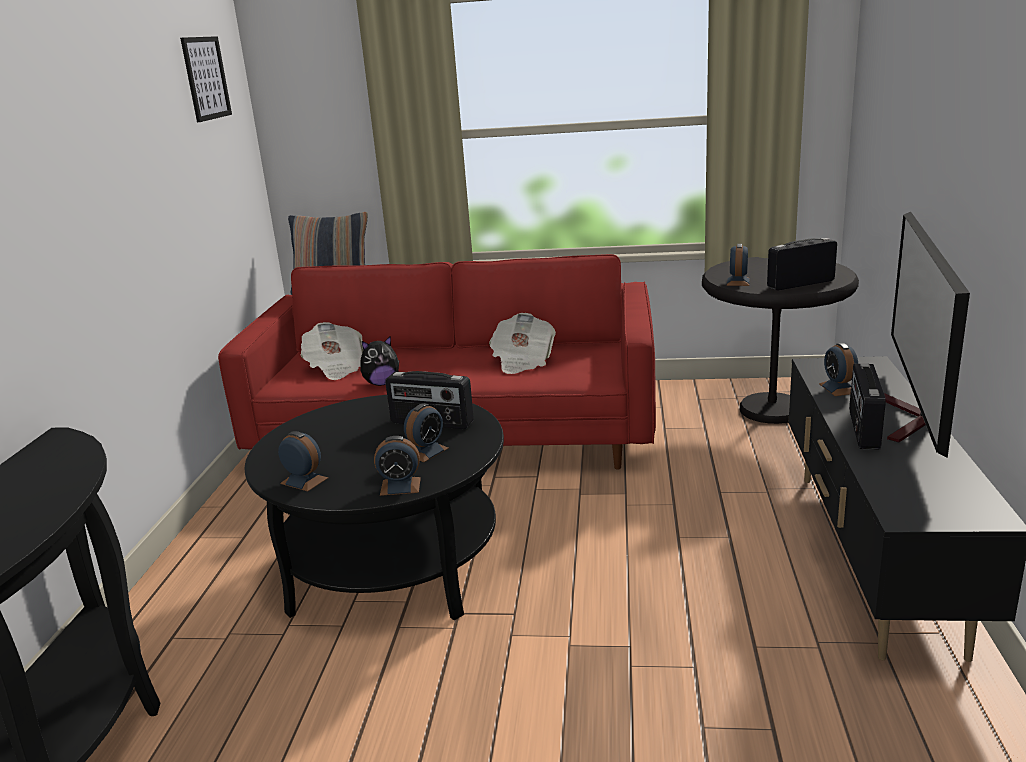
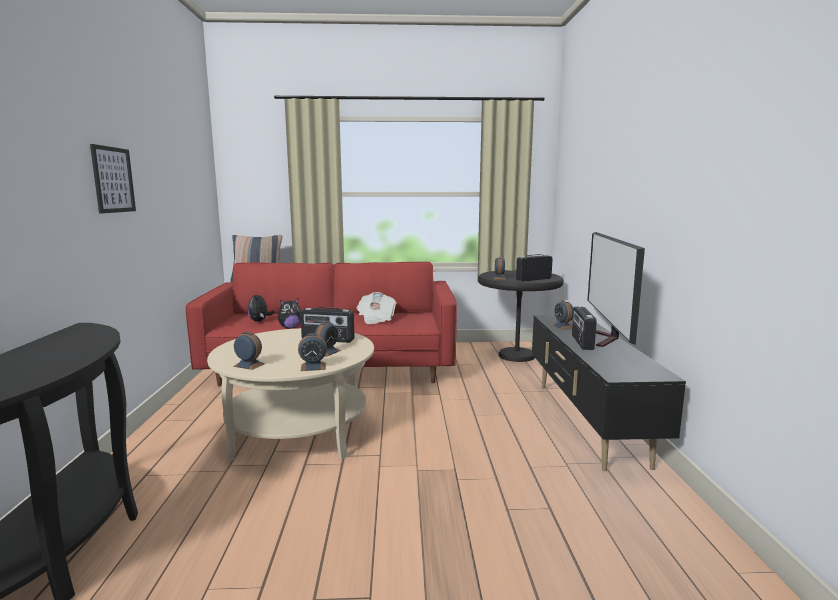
camera: 10 degrees left, 10 degrees down
picture [180,36,232,122] -> picture moved to [90,144,136,213]
black coffee table [245,395,504,620] -> beige coffee table [207,328,374,462]
newspaper [301,322,363,380] -> plush toy [248,293,274,322]

